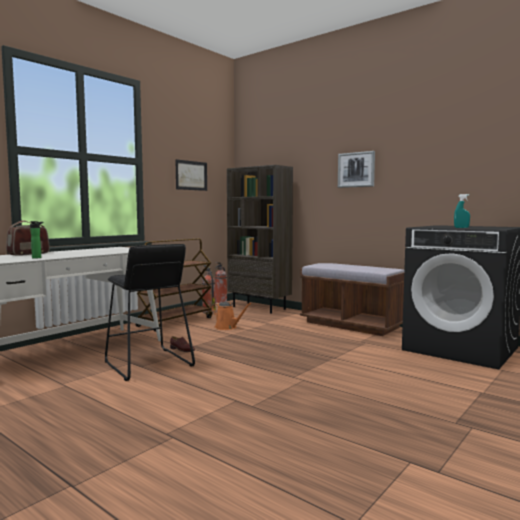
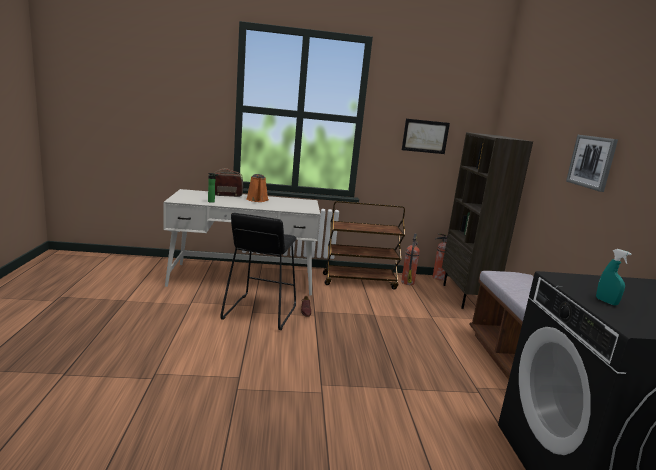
camera: 45 degrees right, 10 degrees up
orange watering can [211,302,252,330] -> orange watering can moved to [246,174,269,202]

